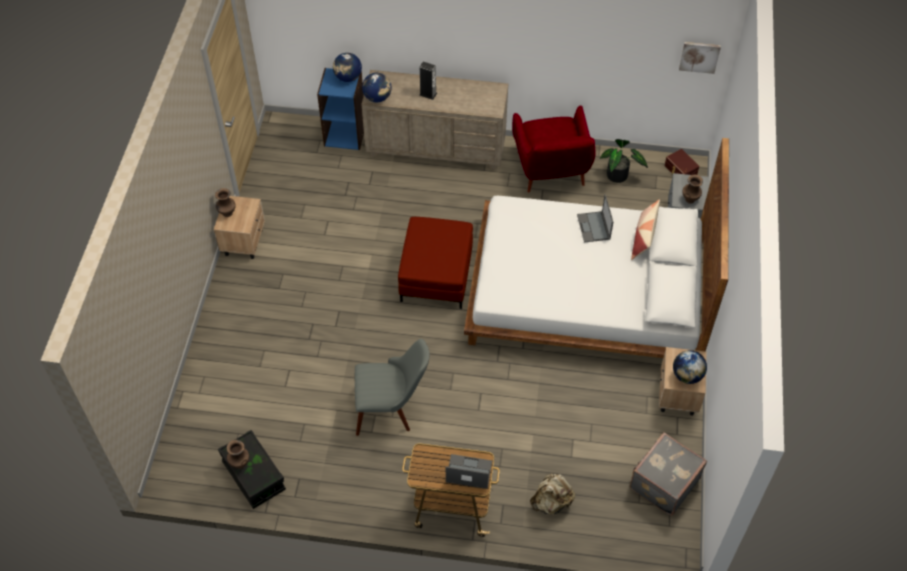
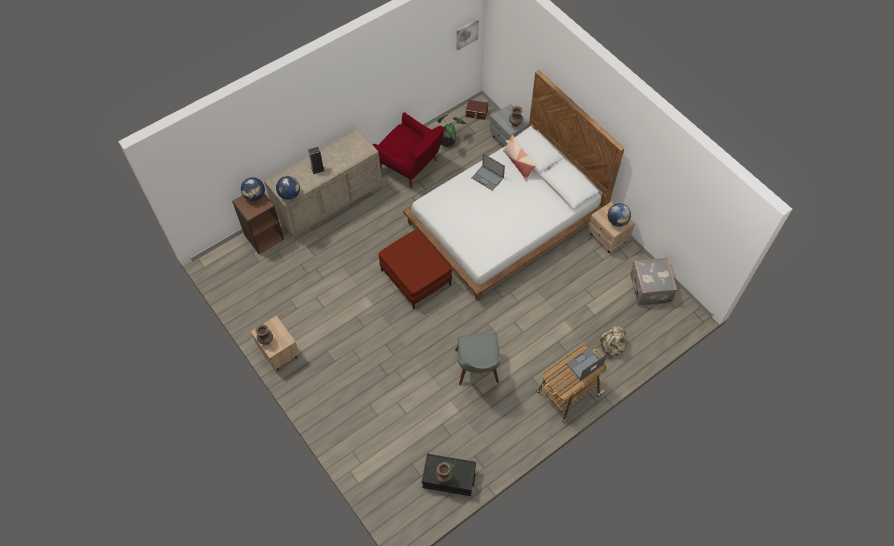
camera: 45 degrees left, 5 degrees up
blue bookcase [317,68,364,150] -> brown bookcase [232,193,284,254]
grey chair [355,339,430,436] -> grey chair turned 135 degrees clockwise [455,334,502,385]

